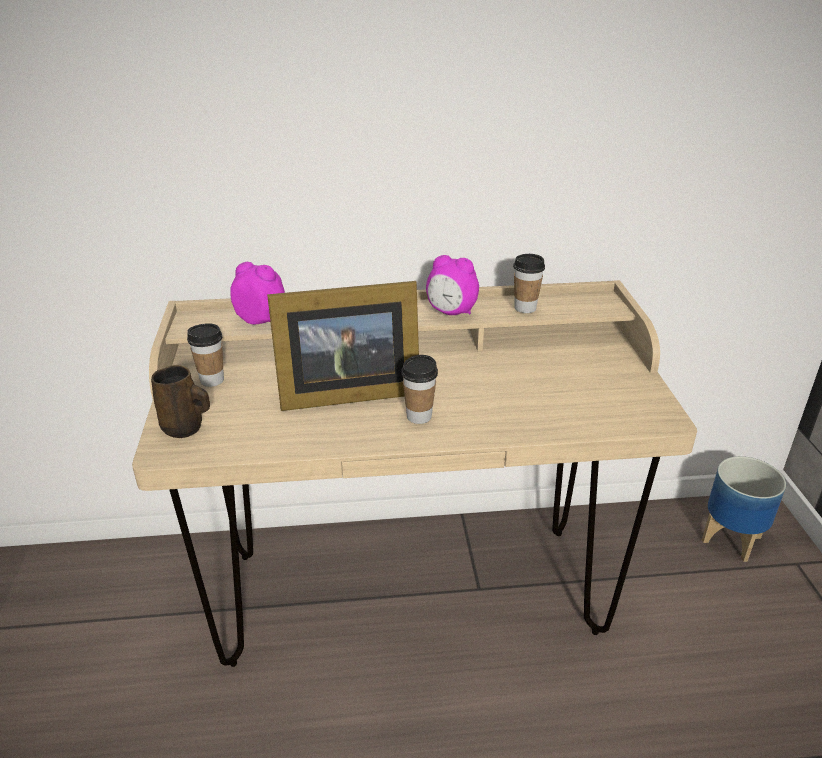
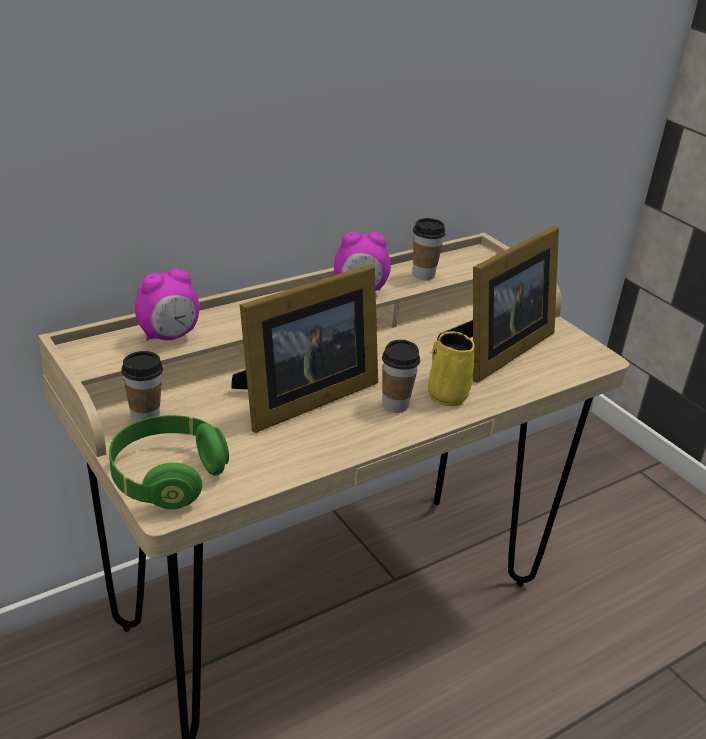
camera: 30 degrees left, 0 degrees up
brown mug [151,365,210,438] -> green headphones [109,415,229,509]
alarm clock [230,262,285,325] -> alarm clock turned 150 degrees clockwise [135,269,200,340]
planter [702,456,786,562] -> none
none -> yellow mug [428,332,475,406]
none -> picture frame [437,226,559,383]

